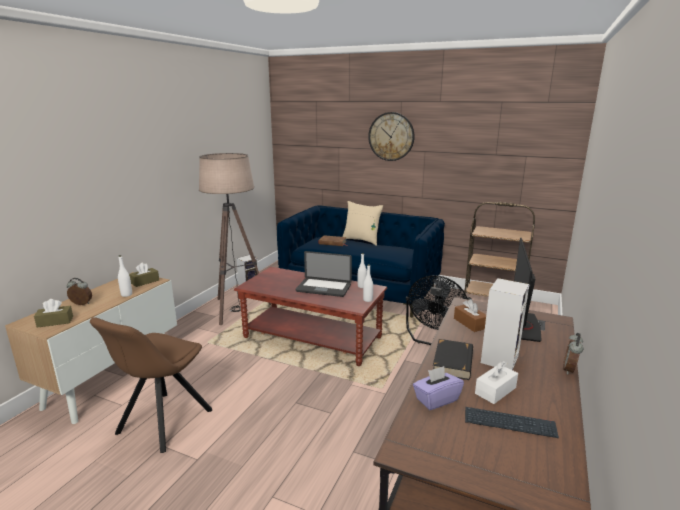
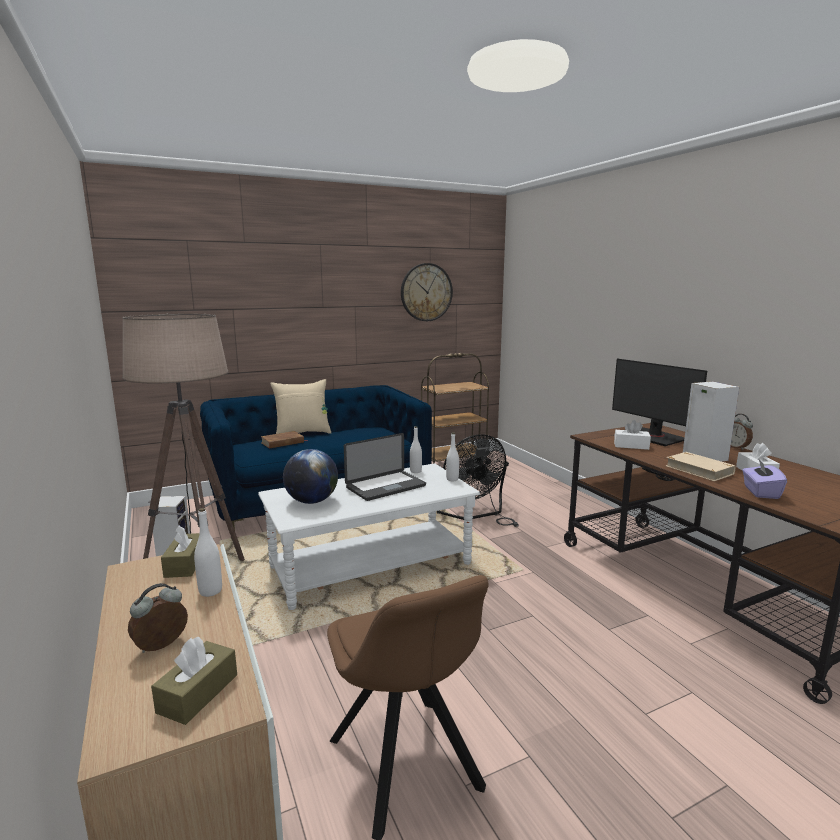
camera: 50 degrees left, 5 degrees down
brown coffee table [234,267,387,366] -> white coffee table [258,463,480,610]
wall clock [368,112,415,161] -> wall clock moved to [401,263,453,321]
black book [433,339,473,380] -> beige book [666,452,736,481]
brown tissue box [454,299,486,332] -> white tissue box [614,420,651,450]
keyboard [465,407,559,438] -> none
none -> globe [283,449,338,504]

